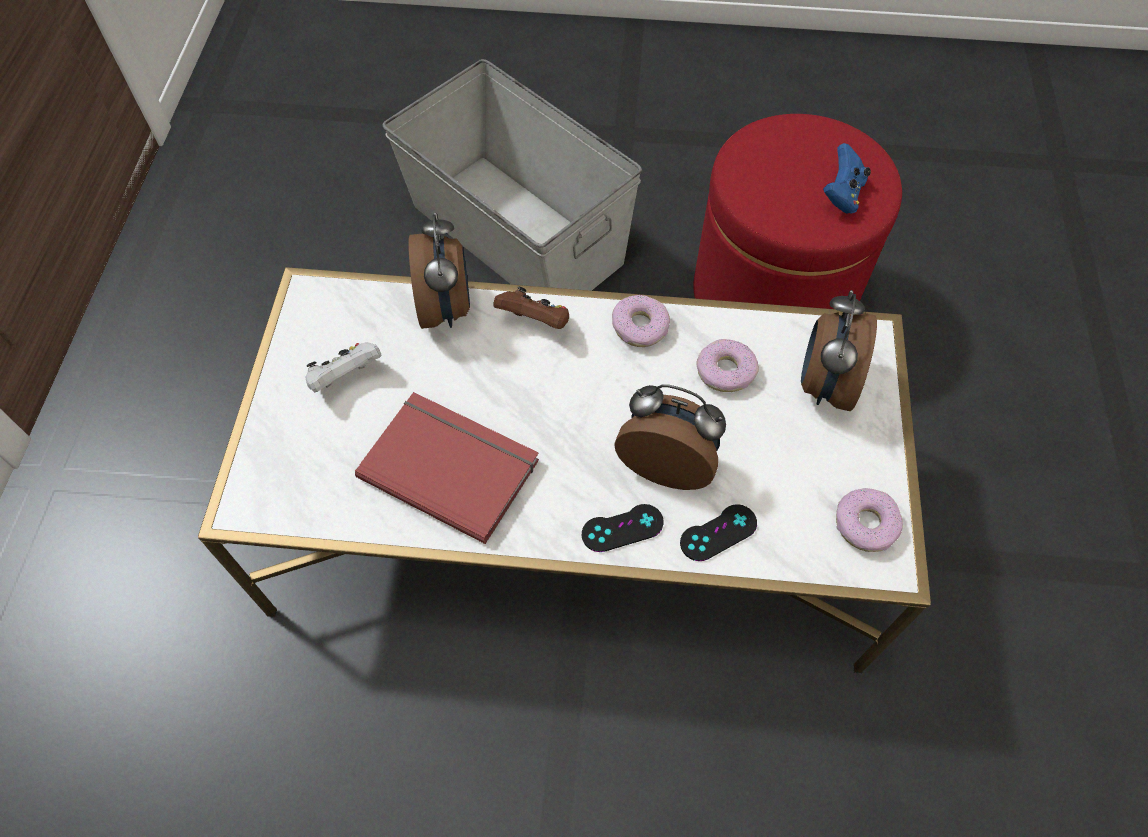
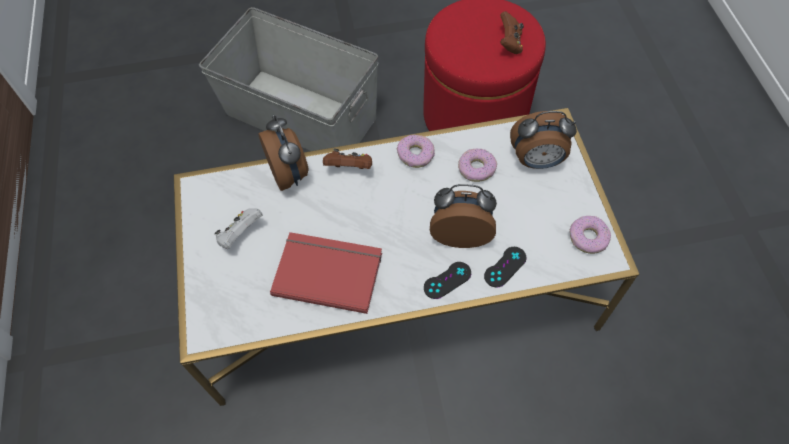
camera: 15 degrees left, 0 degrees up
alarm clock [801,290,877,411] -> alarm clock turned 90 degrees counterclockwise [510,111,577,169]
blue game controller [823,143,871,214] -> brown game controller [500,12,524,54]

